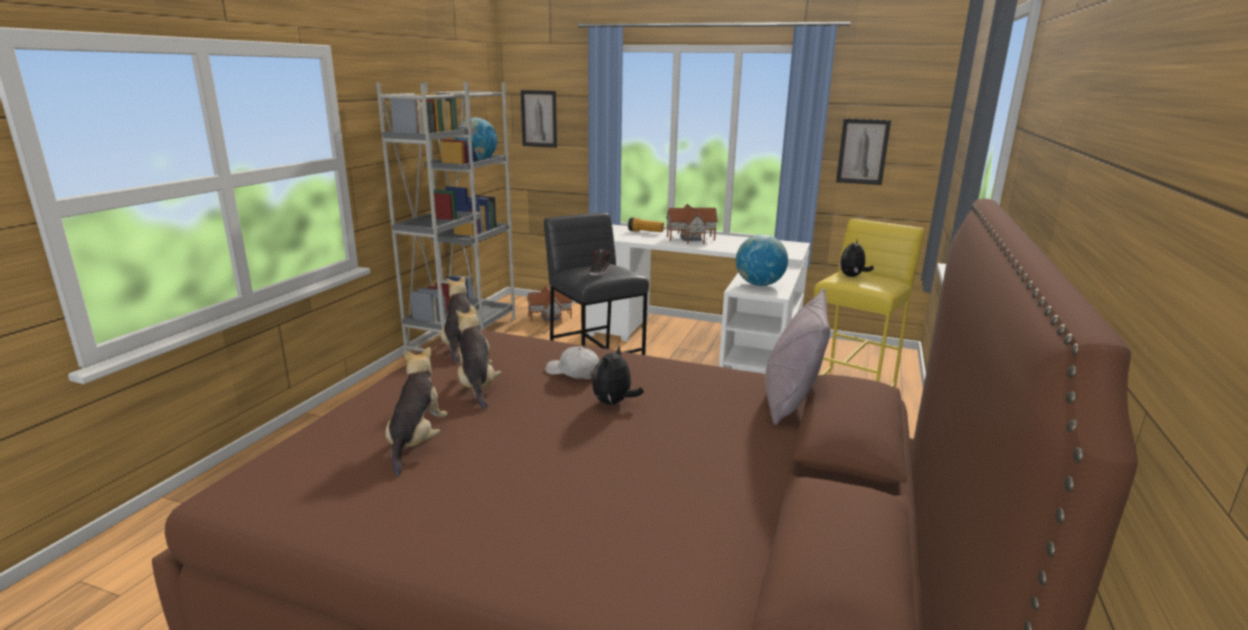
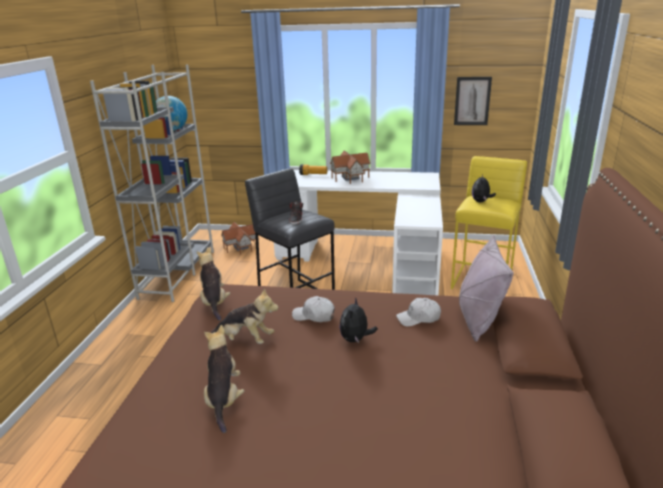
camera: 10 degrees left, 5 degrees up
plush toy [456,306,502,409] -> plush toy turned 135 degrees clockwise [210,288,279,344]
picture [521,90,557,148] -> none
globe [736,234,788,286] -> none
none -> white cap [396,298,441,327]

